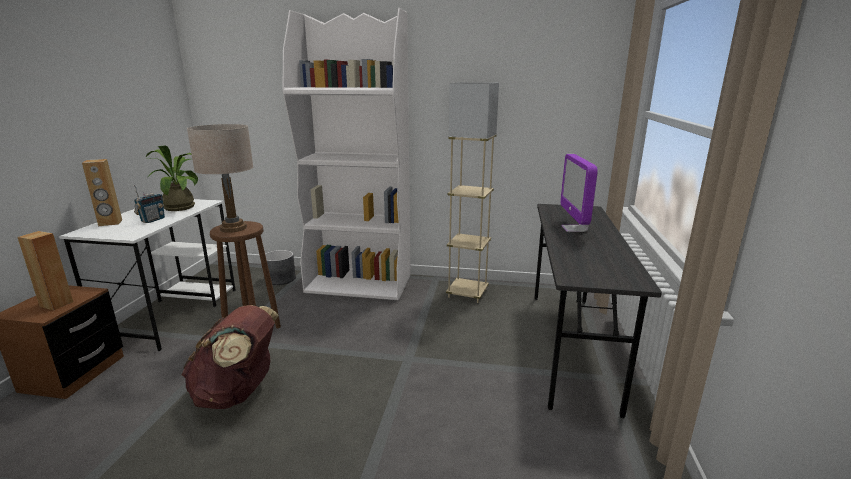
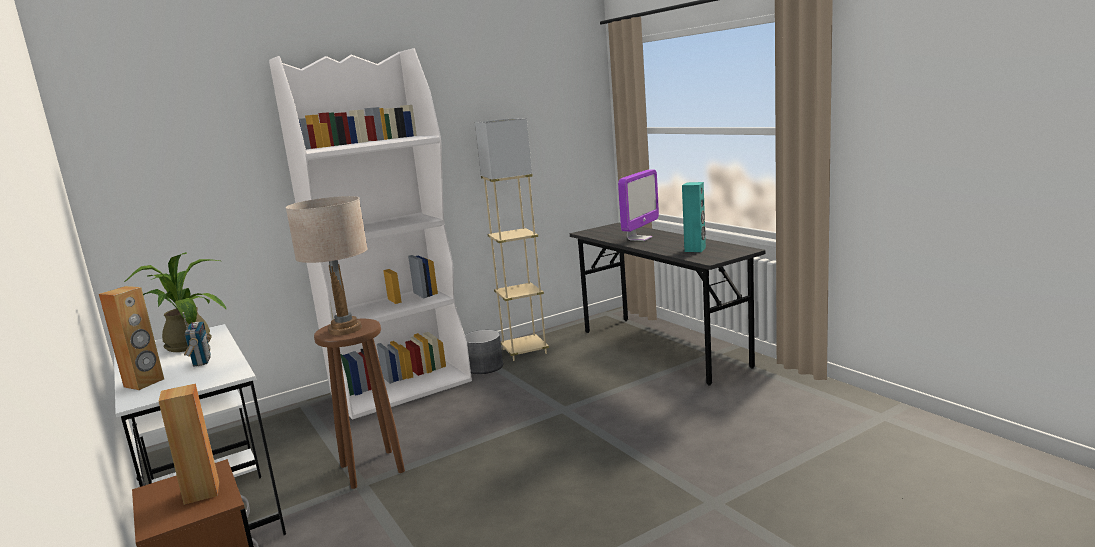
camera: 40 degrees left, 5 degrees down
brown backpack [182,305,279,409] -> none
grey planter [265,250,296,285] -> grey planter moved to [465,330,503,374]
monitor [560,154,598,232] -> monitor turned 105 degrees counterclockwise [618,169,659,241]
none -> turquoise speaker [682,182,706,252]

